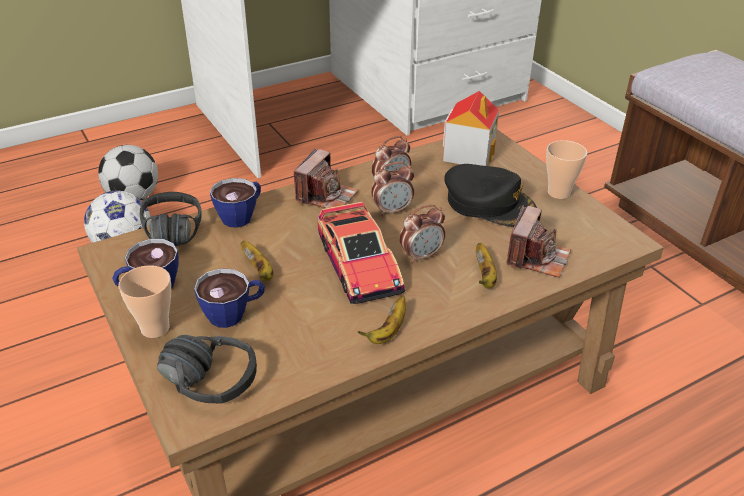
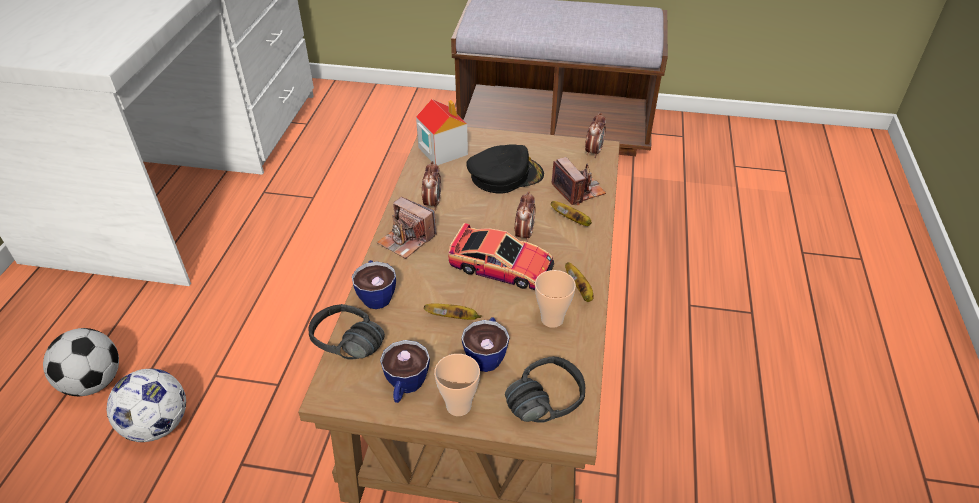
camera: 50 degrees left, 5 degrees up
camera [294,149,359,212] -> camera turned 150 degrees clockwise [377,197,437,259]
alarm clock [371,162,414,216] -> alarm clock moved to [585,112,606,158]
cup [546,140,587,199] -> cup moved to [535,270,576,328]

